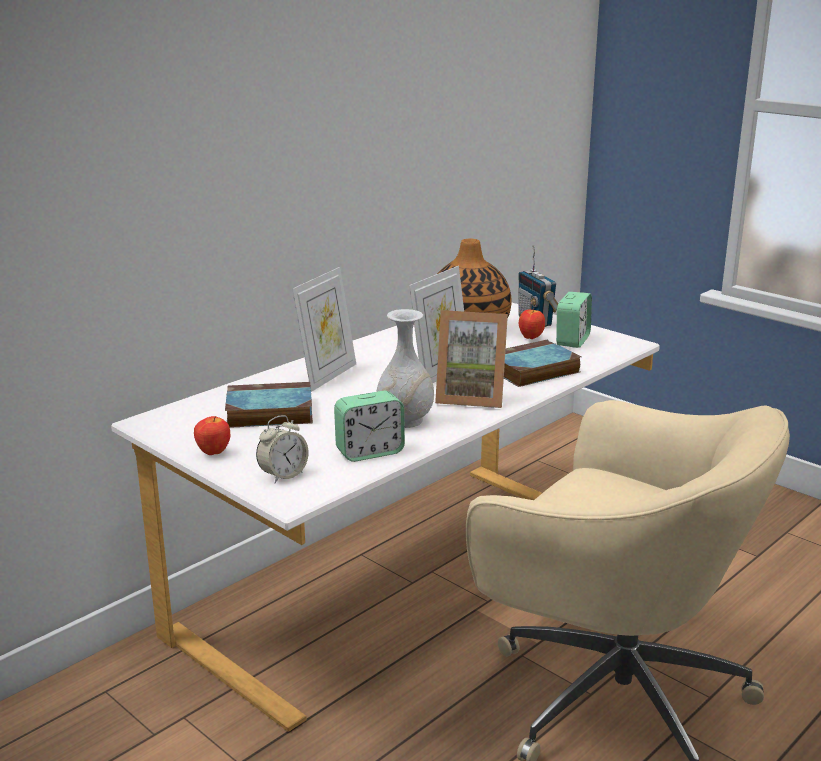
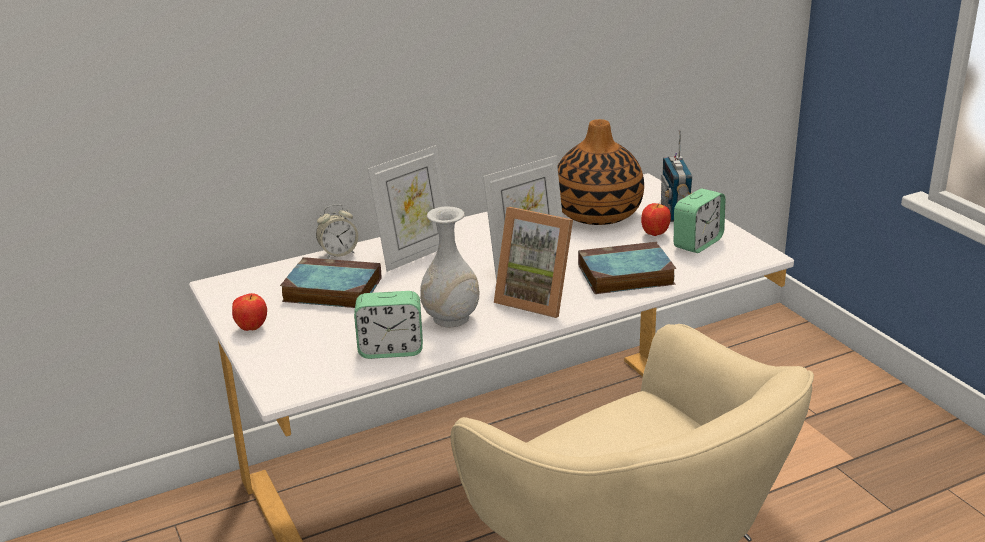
camera: 20 degrees right, 5 degrees up
alarm clock [256,415,309,483] -> alarm clock moved to [316,204,358,259]

